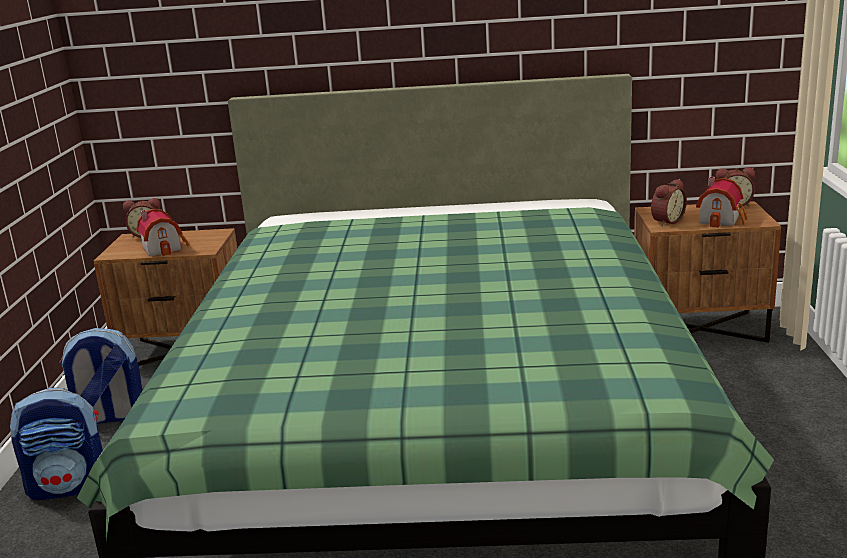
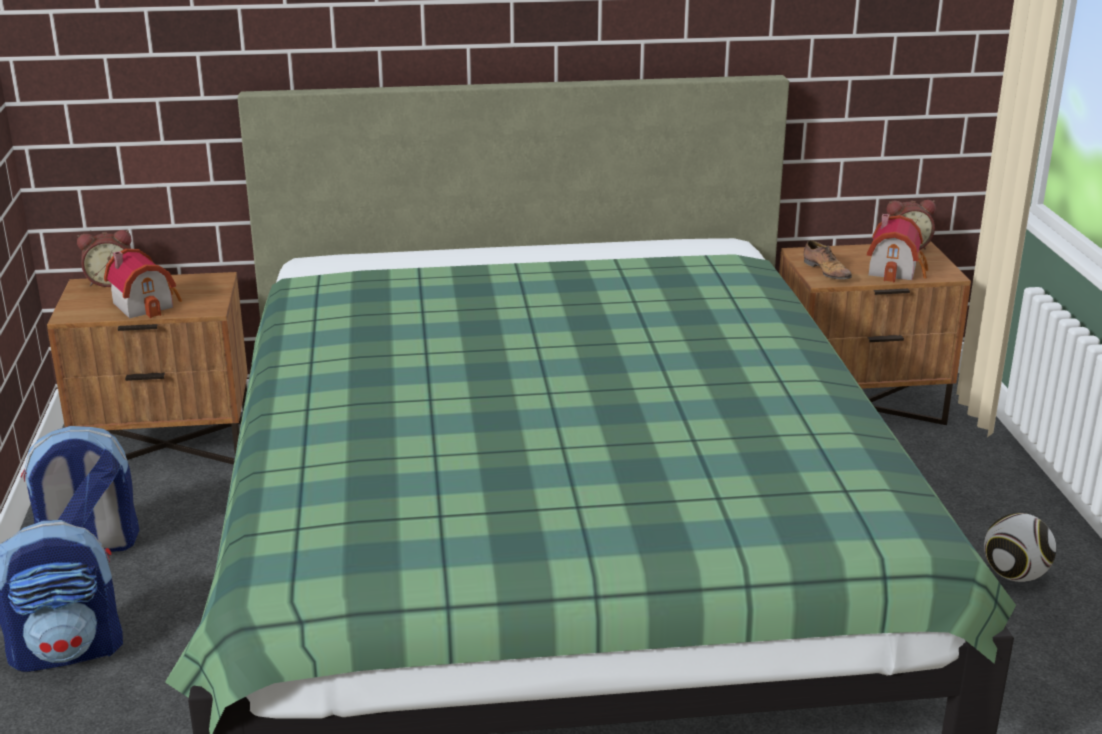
camera: 10 degrees left, 5 degrees up
alarm clock [651,179,687,226] -> shoe [804,240,852,280]
none -> football [984,513,1056,582]

